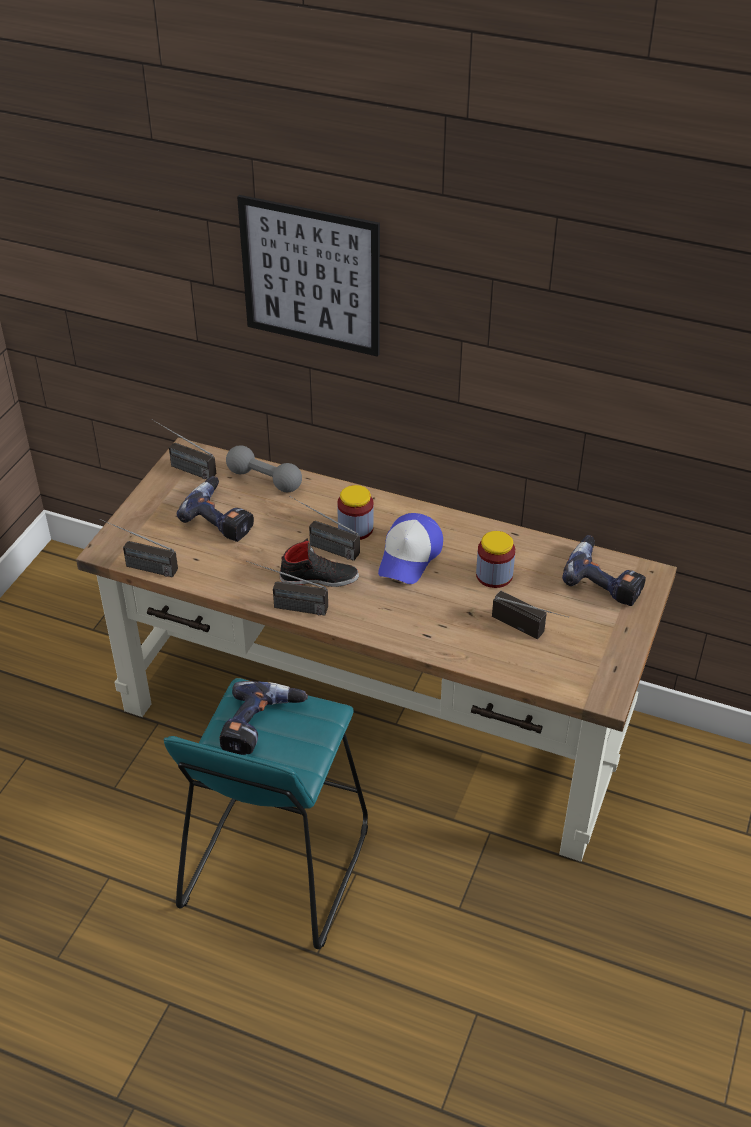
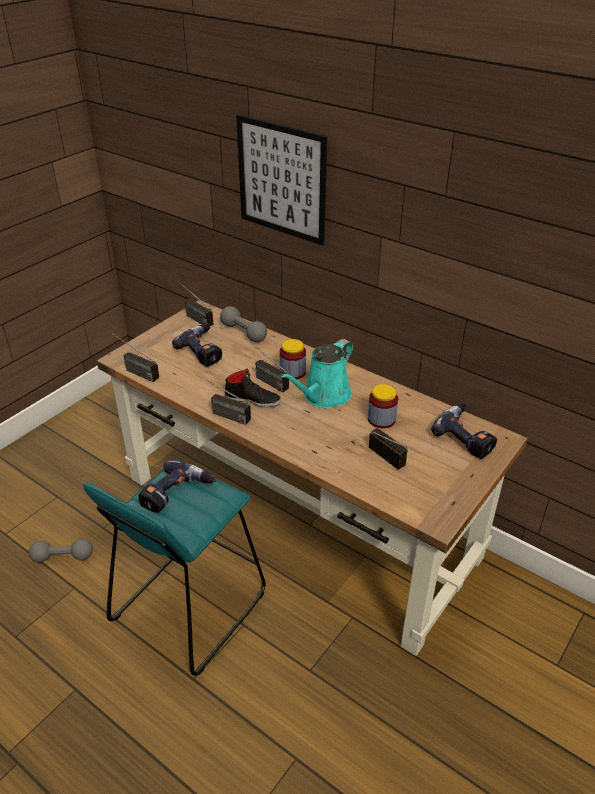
camera: 15 degrees right, 5 degrees down
cap [378,513,443,584] -> turquoise watering can [281,339,353,408]
none -> grey dumbbell [29,539,93,563]

